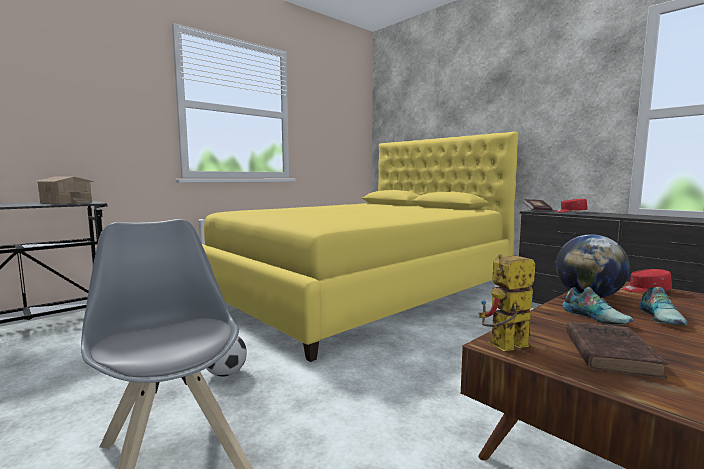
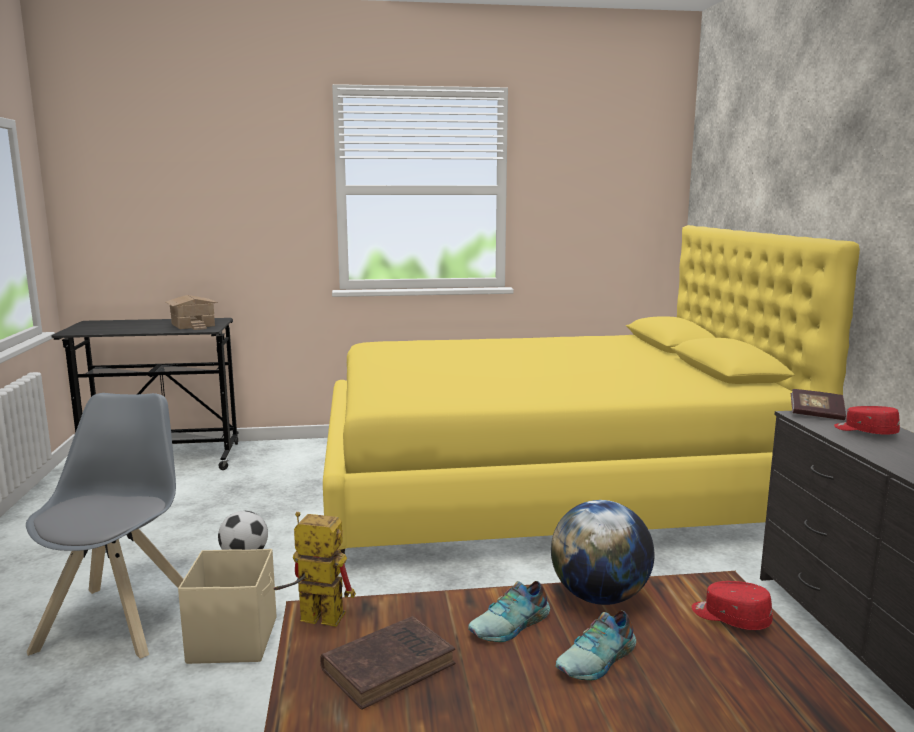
camera: 35 degrees right, 5 degrees up
shoe [563,287,633,325] -> shoe turned 45 degrees clockwise [468,581,550,642]
none -> beige storage box [178,549,276,664]

